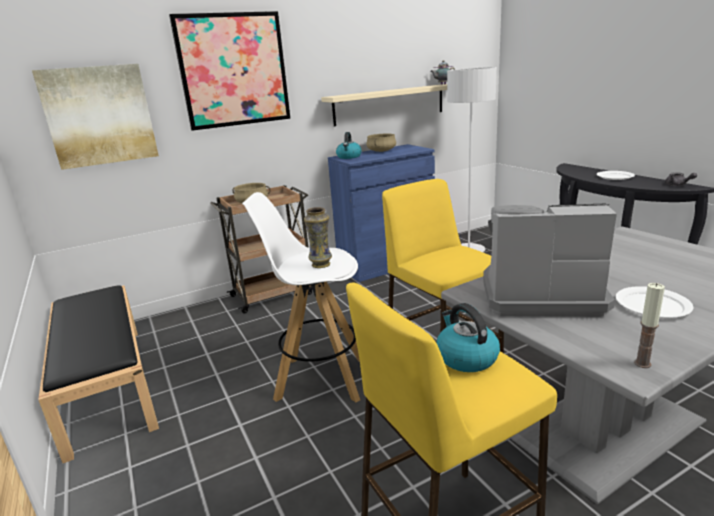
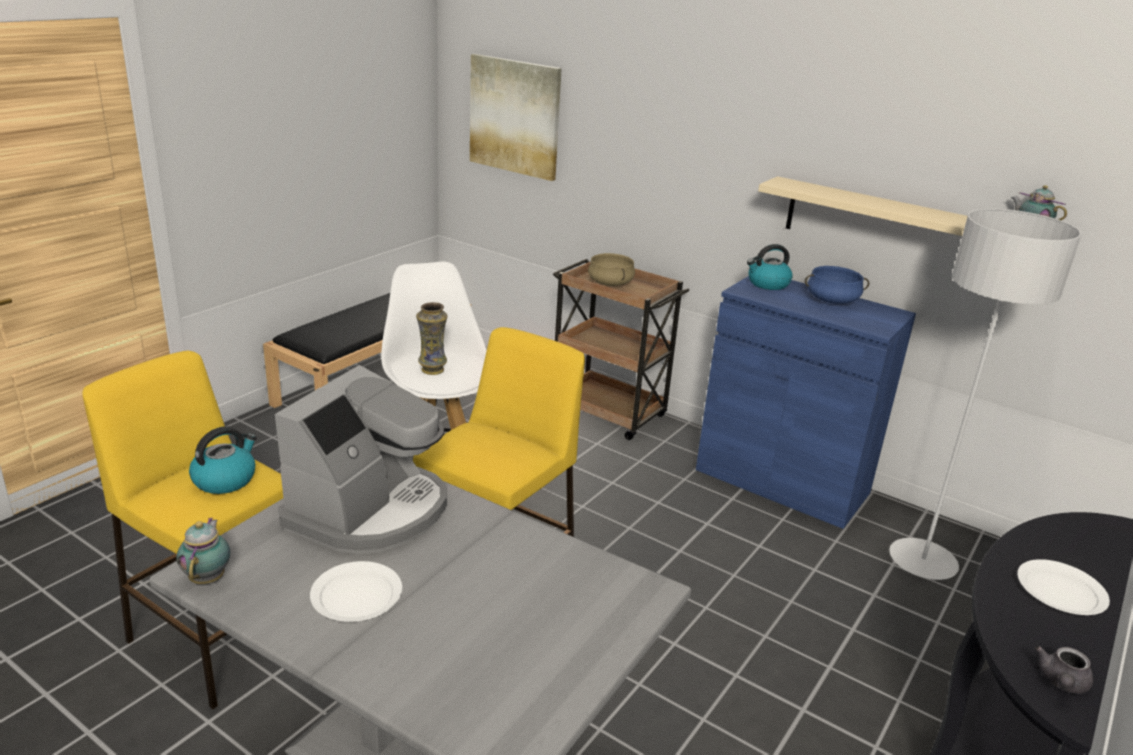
camera: 60 degrees right, 5 degrees up
picture [169,11,291,131] -> none
beige cooking pot [366,134,396,152] -> blue cooking pot [805,266,869,304]
coffee machine [483,203,617,316] -> coffee machine turned 45 degrees clockwise [275,365,447,554]
candle [634,283,665,368] -> teapot [177,518,230,584]

